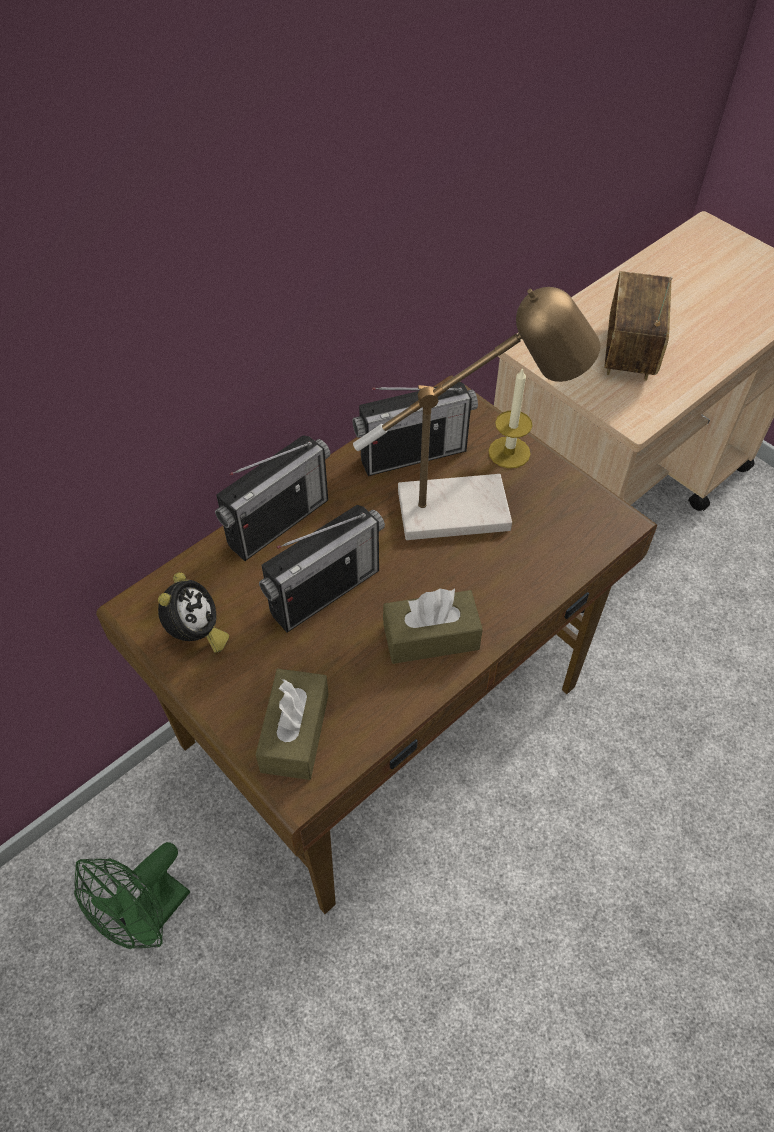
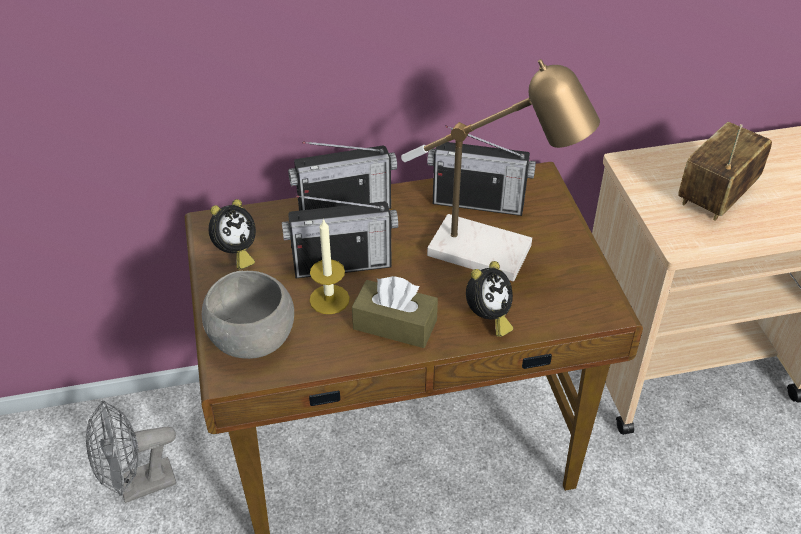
camera: 30 degrees right, 10 degrees down
green fan [74,842,190,949] -> grey fan [86,401,177,503]
brown tissue box [256,669,329,780] -> grey bowl [202,270,294,359]
candle [488,367,532,468] -> candle moved to [309,218,350,314]
none -> alarm clock [466,261,513,337]

